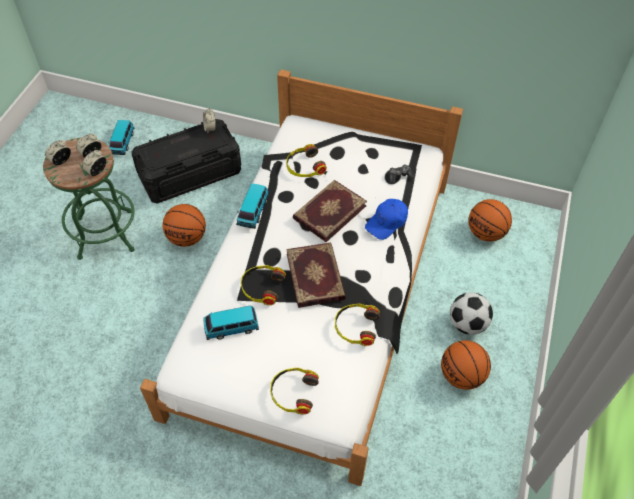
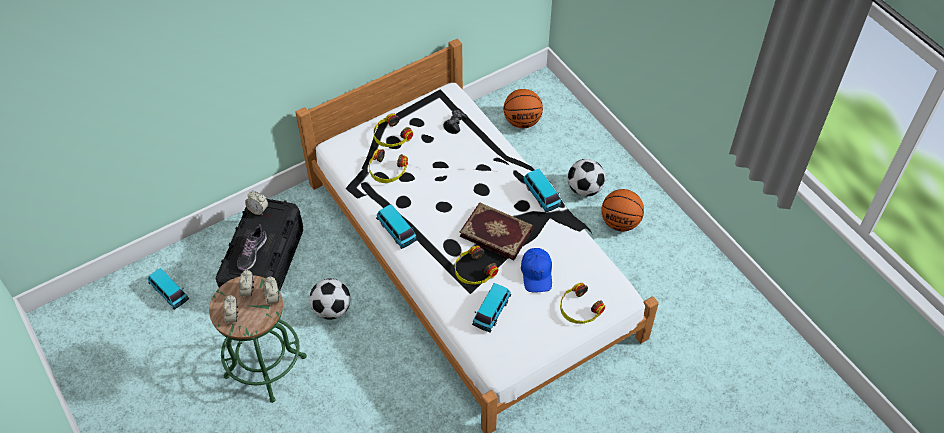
camera: 50 degrees left, 0 degrees up
basketball [162,204,206,247] -> football [309,278,351,320]
book [293,180,367,242] -> none
headphones [335,304,380,346] -> headphones moved to [373,113,413,147]
blue cap [365,199,408,240] -> blue cap moved to [521,248,552,293]
none -> shoe [237,224,267,271]
none -> toy car [523,169,562,213]

